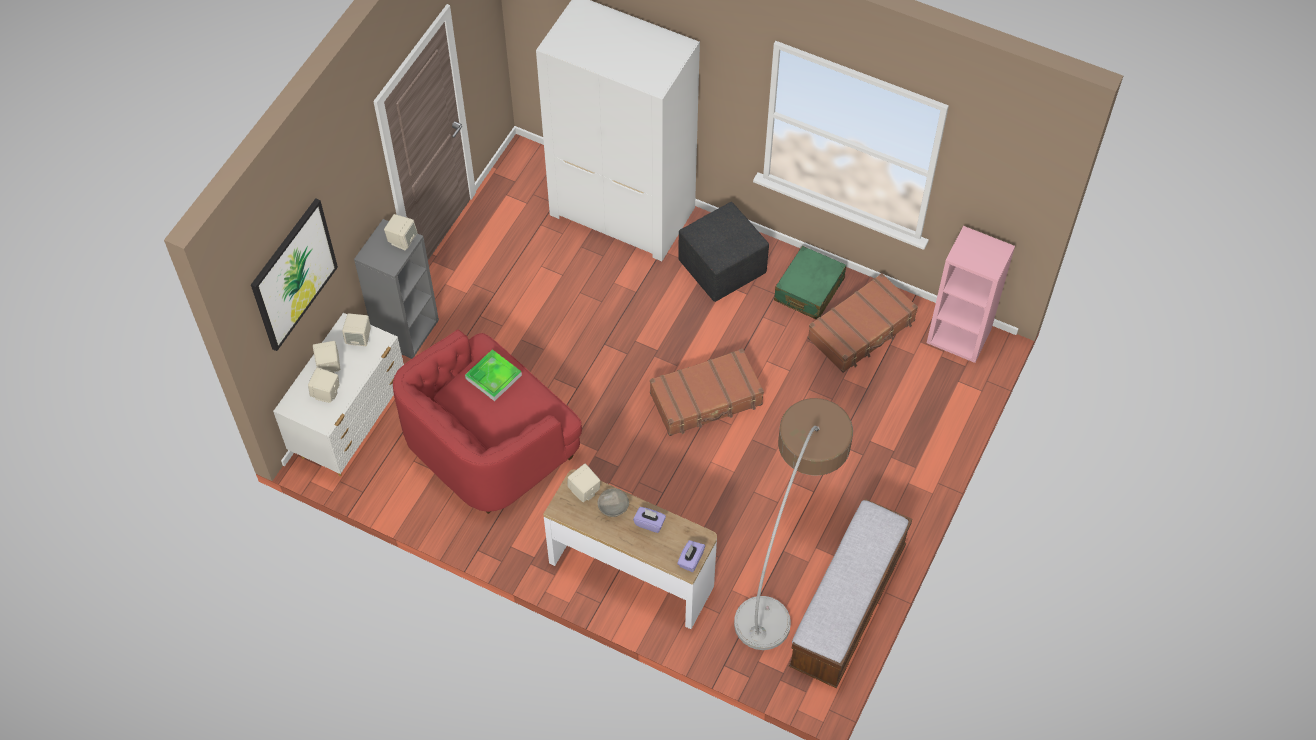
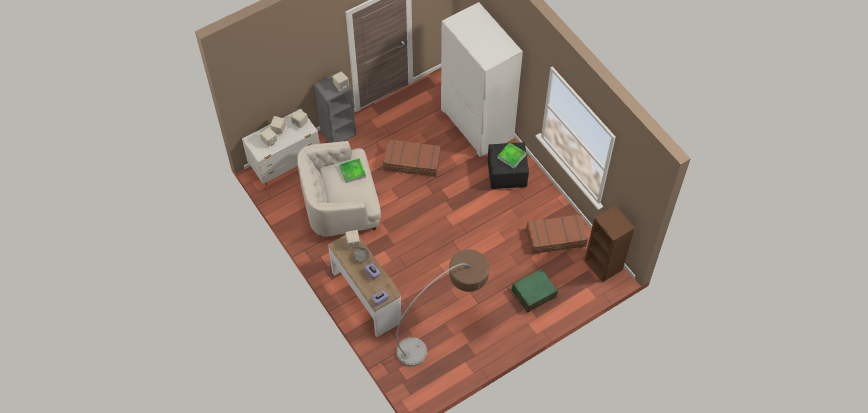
camera: 30 degrees right, 0 degrees up
picture [251,198,338,351] -> none
red armchair [393,329,582,514] -> white armchair [297,141,381,237]
brown suitcase [650,348,764,436] -> brown suitcase moved to [383,139,441,177]
green suitcase [774,246,846,320] -> green suitcase moved to [512,269,558,313]
bench [789,499,912,689] -> none
pink bookcase [927,226,1015,363] -> brown bookcase [585,206,635,282]
none -> tray [497,142,526,169]

